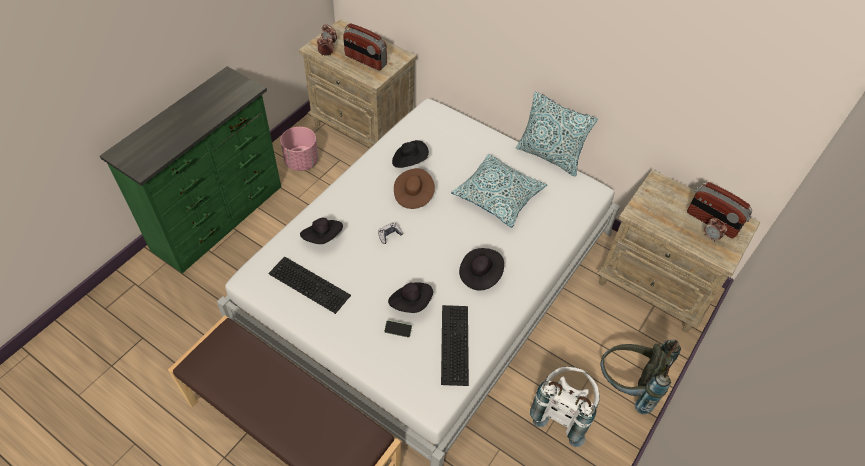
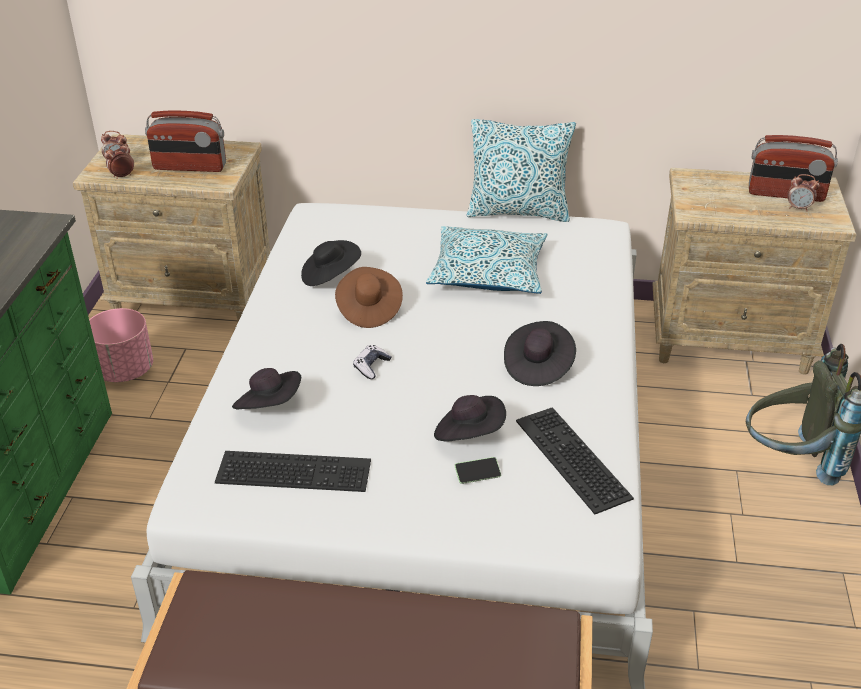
camera: 25 degrees left, 15 degrees down
white backpack [530,367,600,447] -> none

